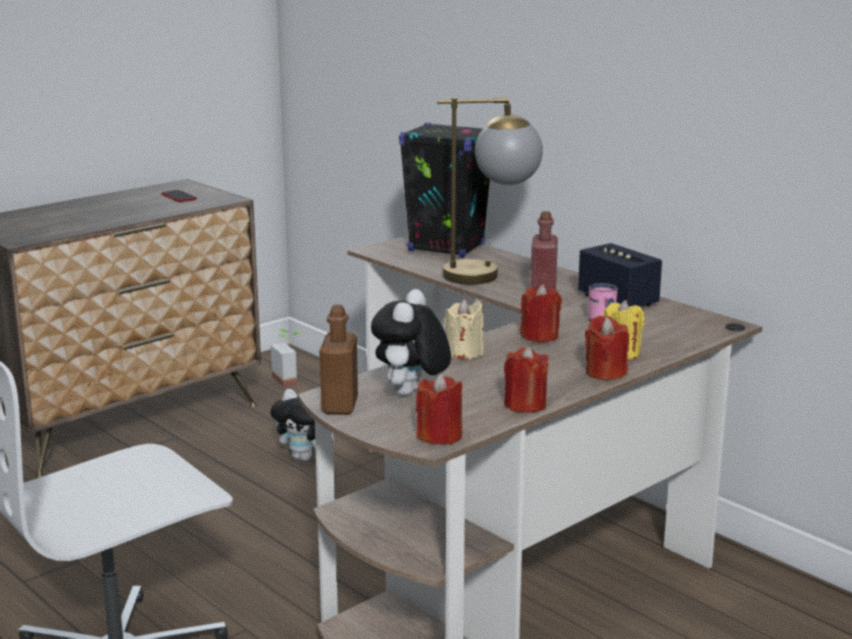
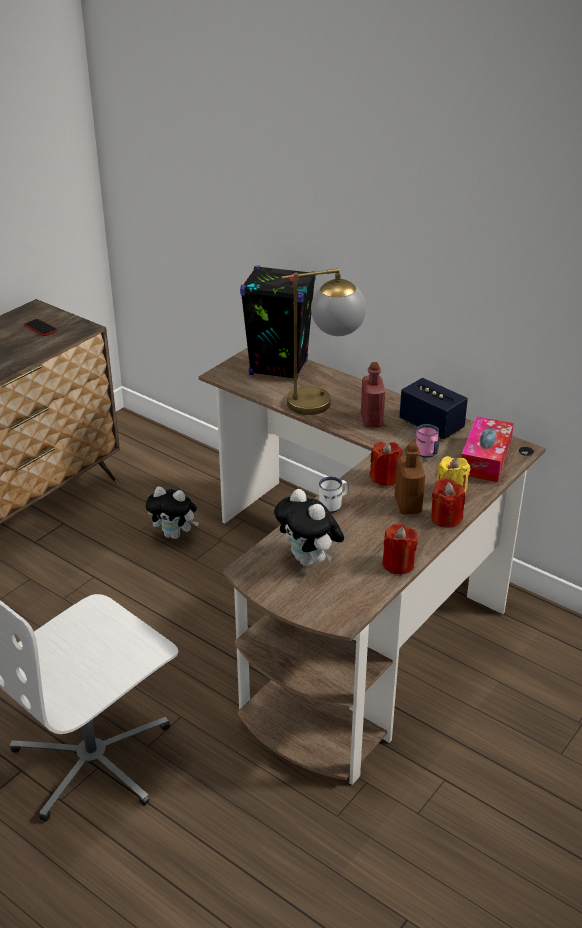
camera: 10 degrees left, 15 degrees up
potted plant [271,329,301,387] -> none
brown bottle [319,305,358,415] -> brown bottle moved to [395,442,425,514]
plush toy [371,289,451,396] -> plush toy turned 45 degrees counterclockwise [274,489,344,567]
red candle [416,374,463,445] -> none
beige candle [444,299,484,359] -> white mug [319,476,349,513]
none -> tissue box [461,417,514,482]

